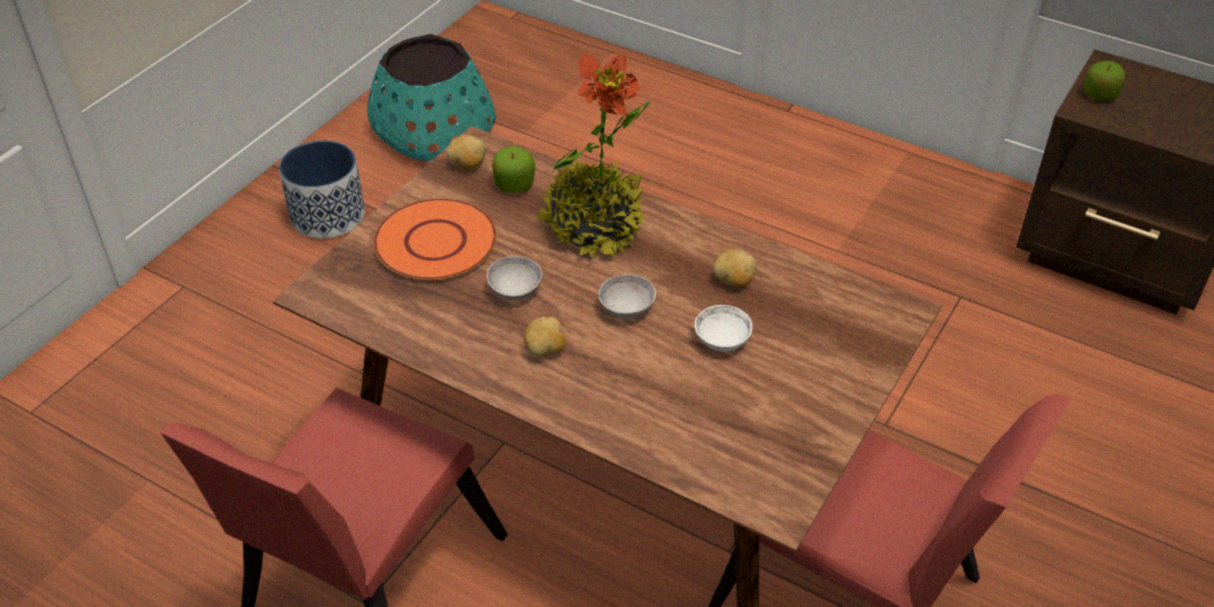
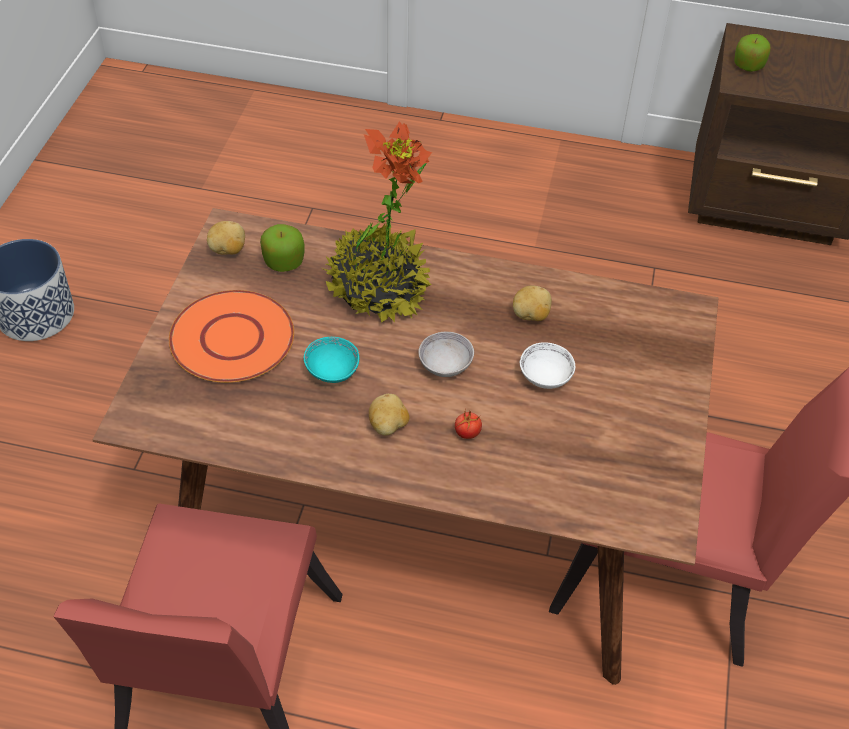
camera: 20 degrees left, 5 degrees up
turquoise planter [367,34,496,161] -> none
grey bowl [487,256,543,300] -> turquoise bowl [304,337,359,383]
none -> tomato [455,410,482,439]

